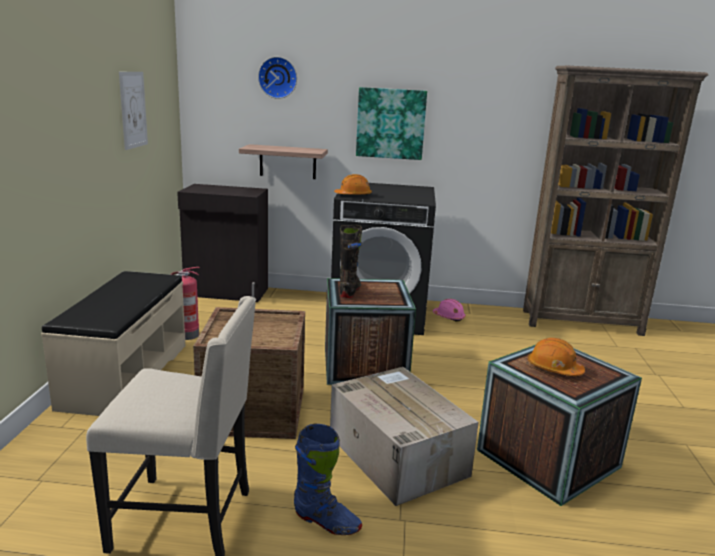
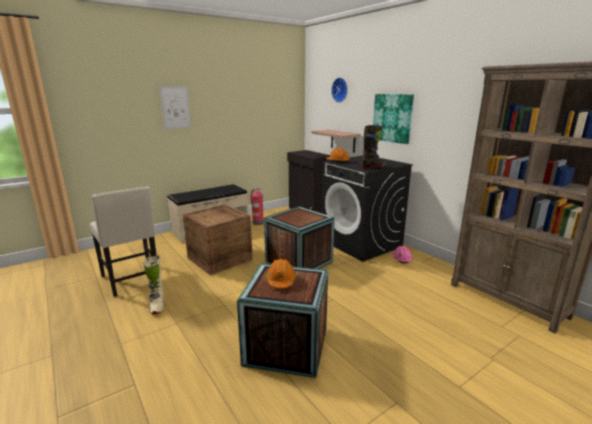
camera: 50 degrees right, 0 degrees up
picture [119,72,148,150] -> picture moved to [159,86,191,129]
blue boot [294,424,362,535] -> beige boot [143,255,164,314]
cardboard box [330,367,479,506] -> none
black boot [339,225,362,298] -> black boot moved to [362,125,387,169]

